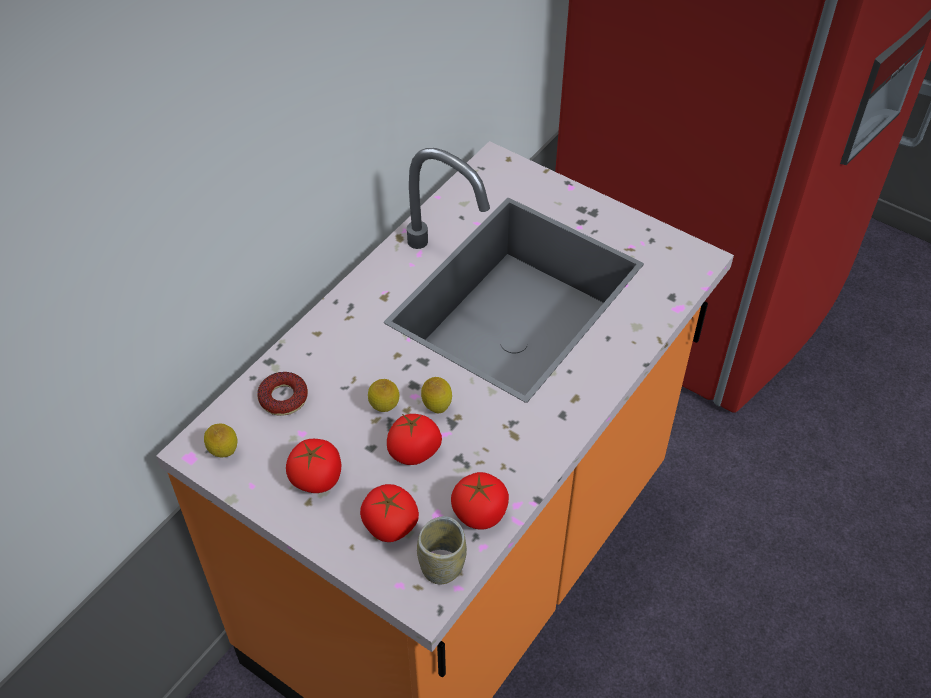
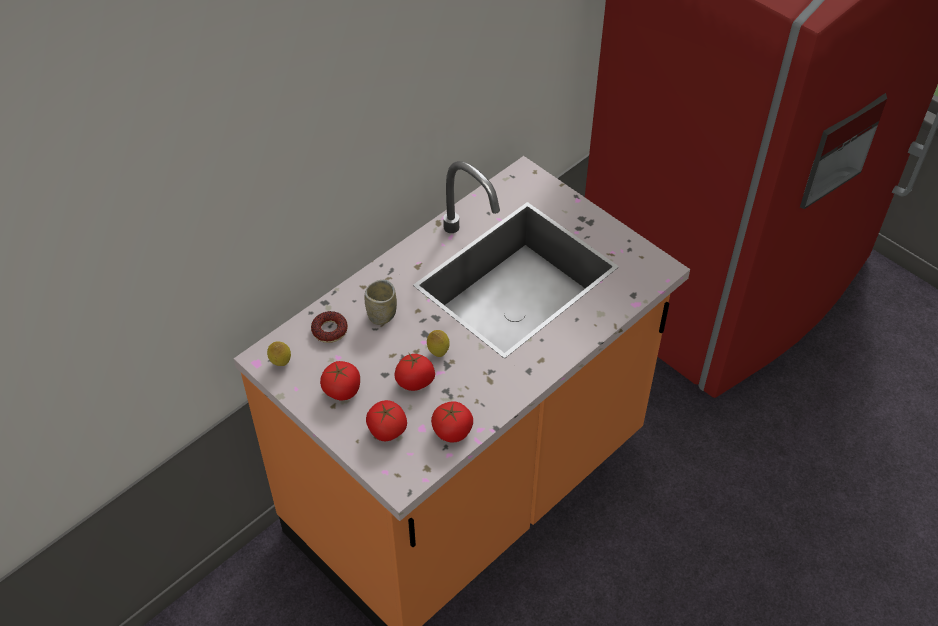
camera: 10 degrees right, 0 degrees up
lemon [368,379,399,412] -> none
cup [417,516,467,584] -> cup moved to [365,280,397,325]

